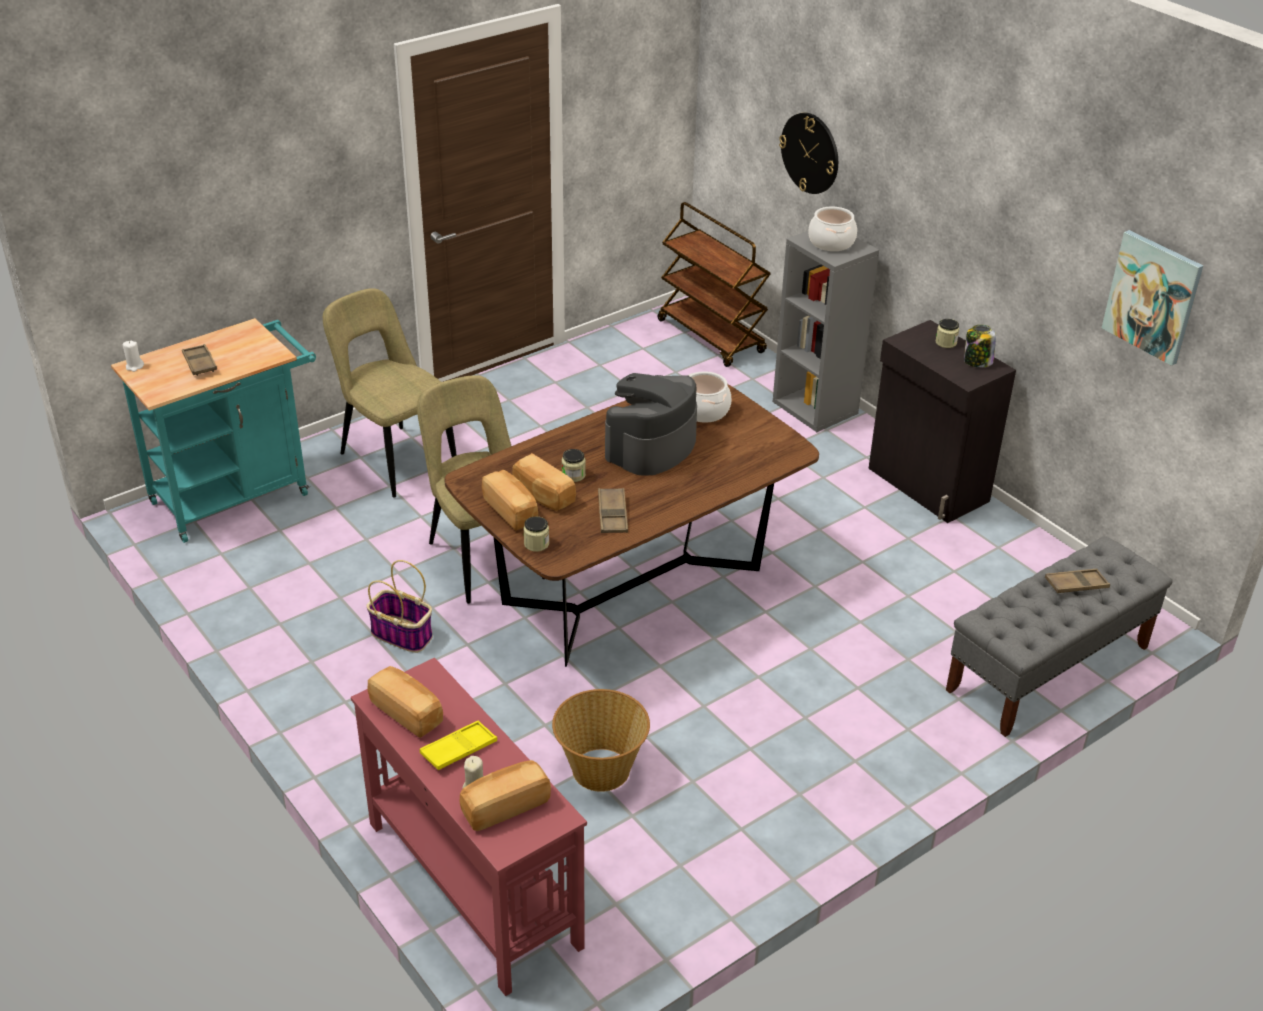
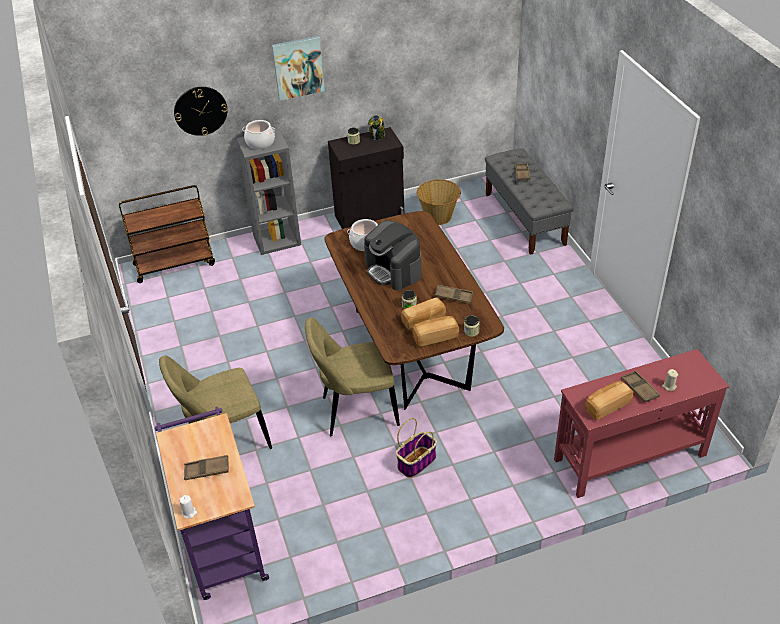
camera: 70 degrees left, 5 degrees up
turquoise cart [111,318,316,543] -> purple cart [155,407,269,600]
yellow tray [420,720,497,770] -> brown tray [621,371,660,403]
bread [460,760,551,831] -> none
basket [552,689,650,792] -> basket moved to [417,179,461,225]
picture [1102,230,1203,366] -> picture moved to [272,36,325,101]

